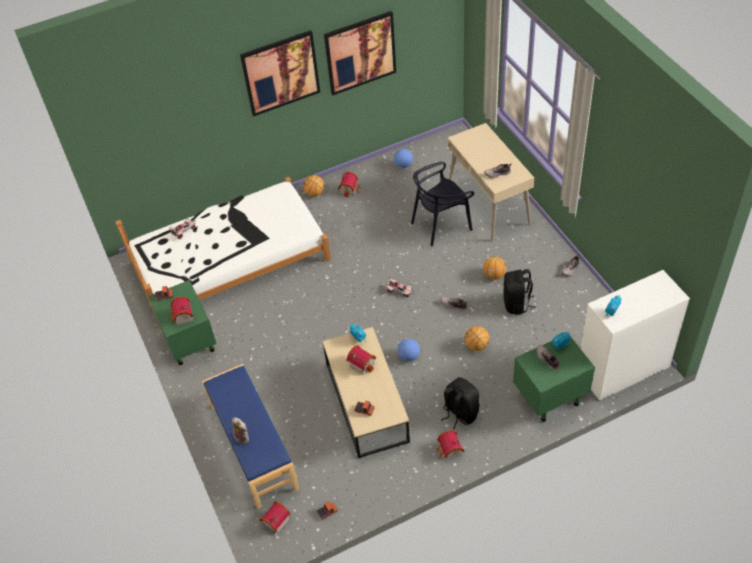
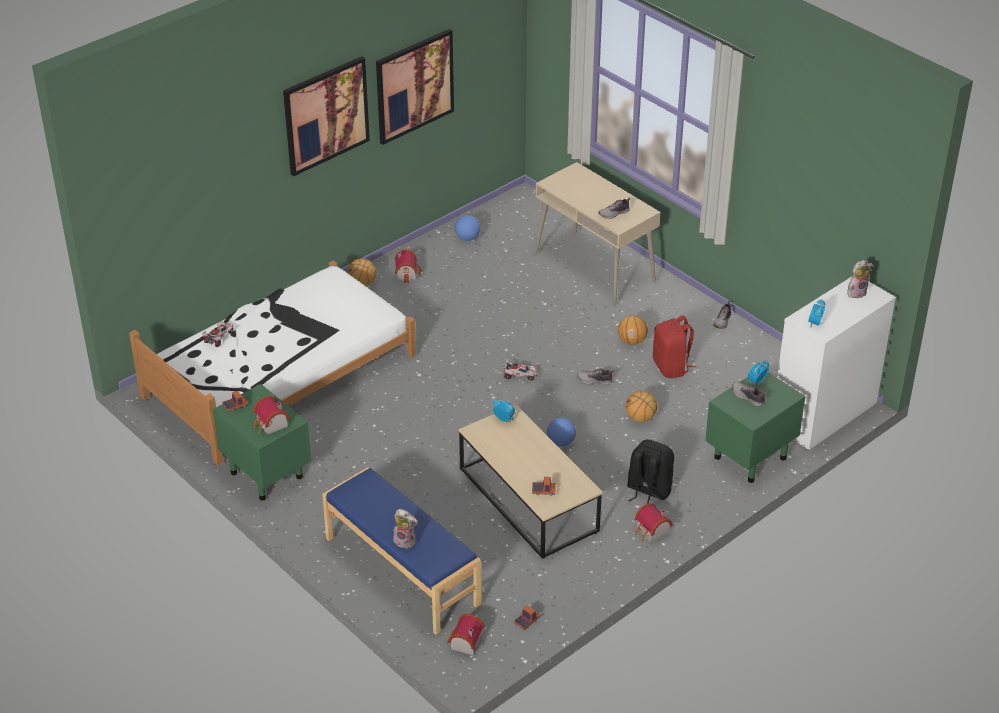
camera: 20 degrees left, 10 degrees down
toy house [346,345,376,375] -> none
black chair [411,162,474,246] -> none
black backpack [503,269,536,315] -> red backpack [653,316,697,378]
none -> plush toy [847,260,873,298]

